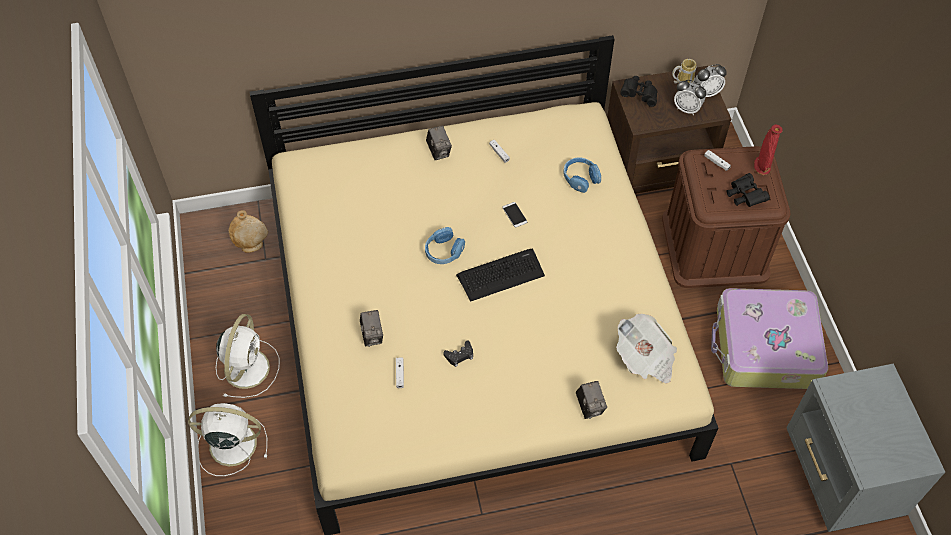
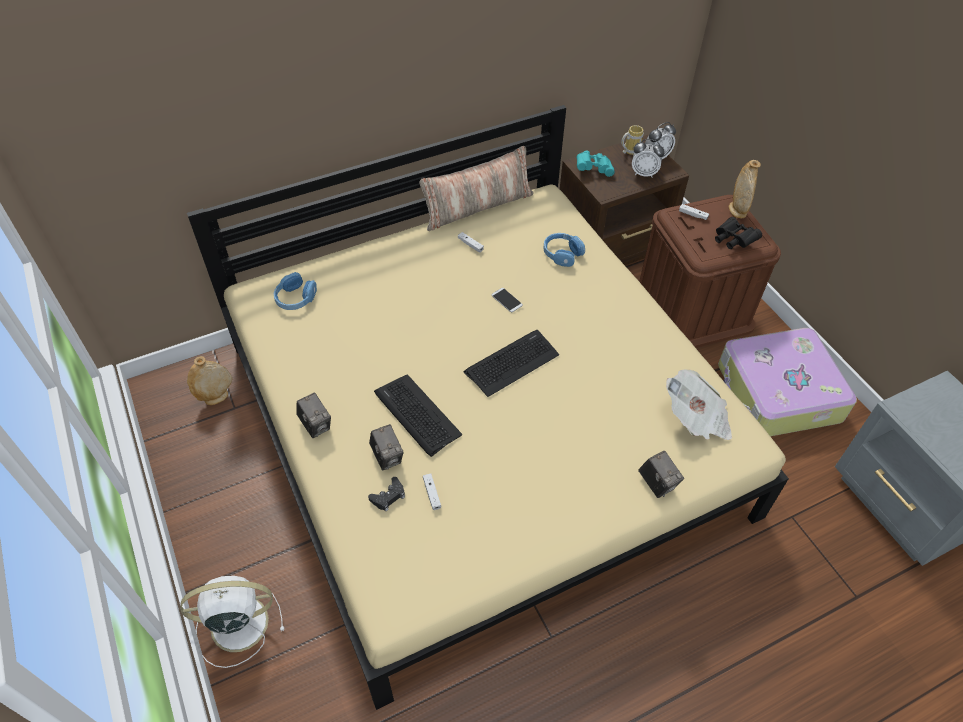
camera: 15 degrees left, 5 degrees down
white fan [216,314,280,398] -> none
blue headphones [425,227,465,264] -> blue headphones moved to [274,272,317,310]
camera [426,125,452,160] -> camera moved to [296,393,331,438]
black game controller [444,340,473,367] -> black game controller moved to [368,477,405,511]
black binoculars [620,76,658,107] -> turquoise binoculars [577,150,615,177]
red vase [754,124,783,175] -> beige vase [729,160,761,219]
none -> keyboard [374,374,462,457]
none -> pillow [419,146,534,231]

